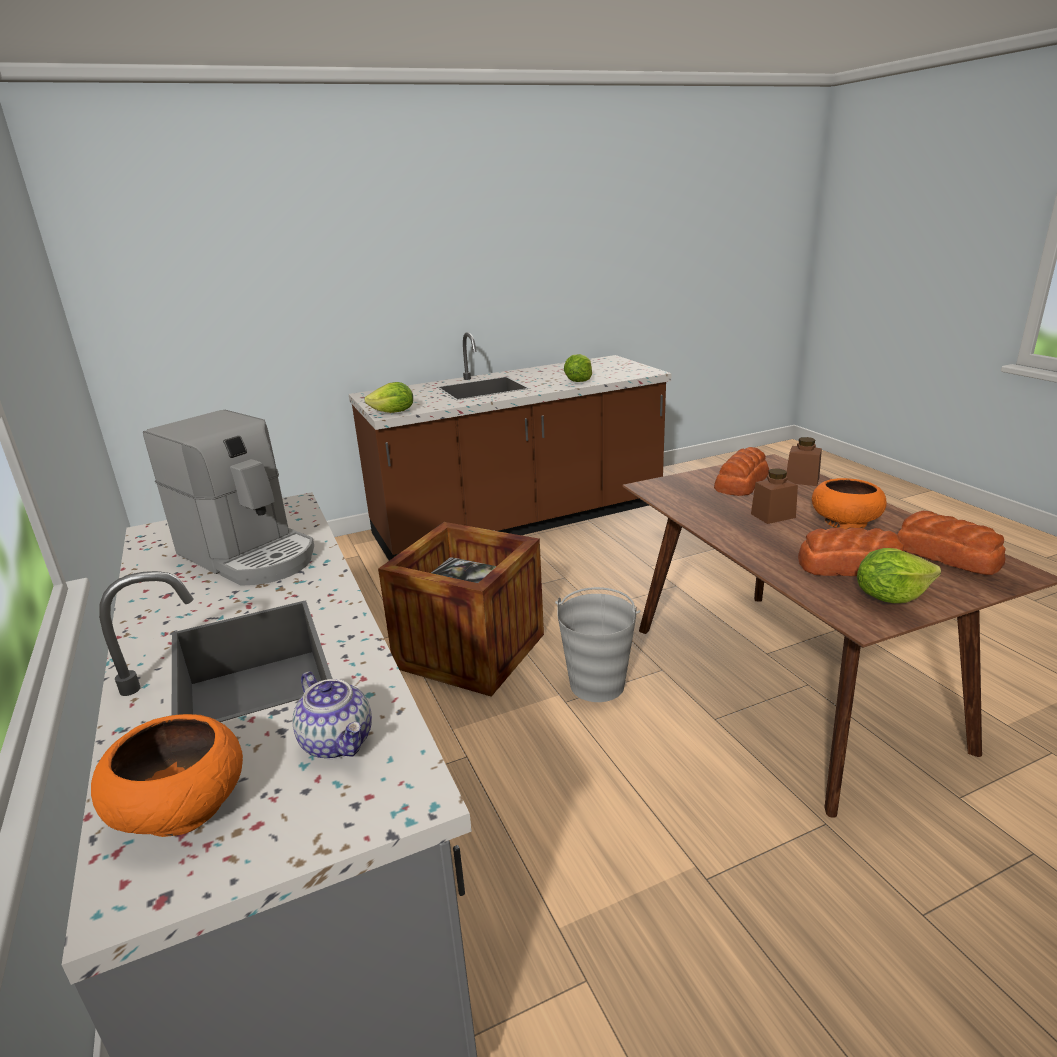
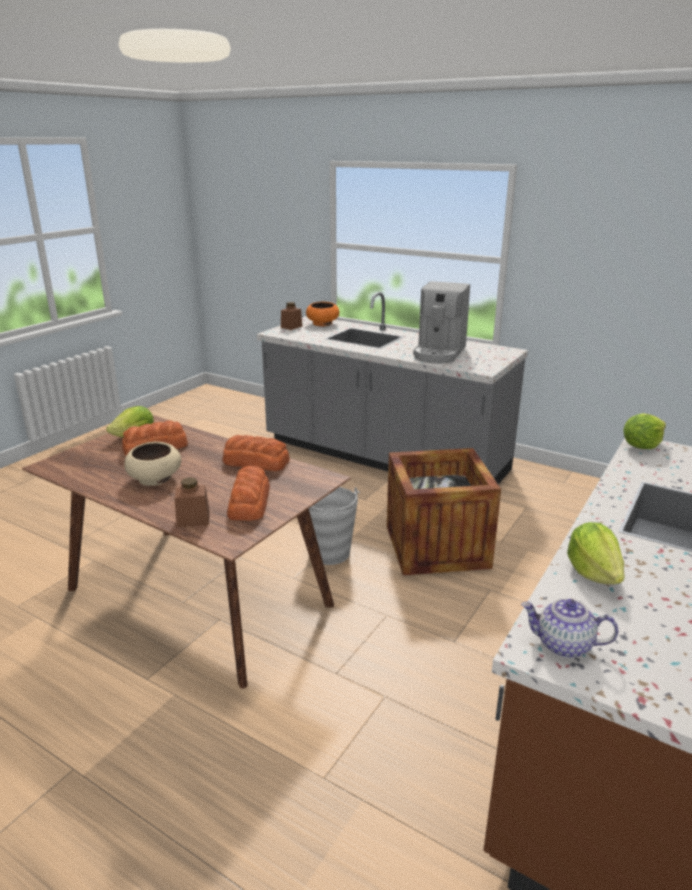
camera: 145 degrees right, 0 degrees up
coffee machine [143,410,314,586] -> coffee machine turned 75 degrees counterclockwise [413,281,470,364]
teapot [293,672,372,759] -> teapot moved to [521,598,618,658]
brown jar [751,469,798,524] -> brown jar moved to [281,302,302,330]
orange bowl [812,478,887,530] -> beige bowl [124,442,181,486]
bread [897,511,1006,575] -> bread moved to [222,435,290,471]

